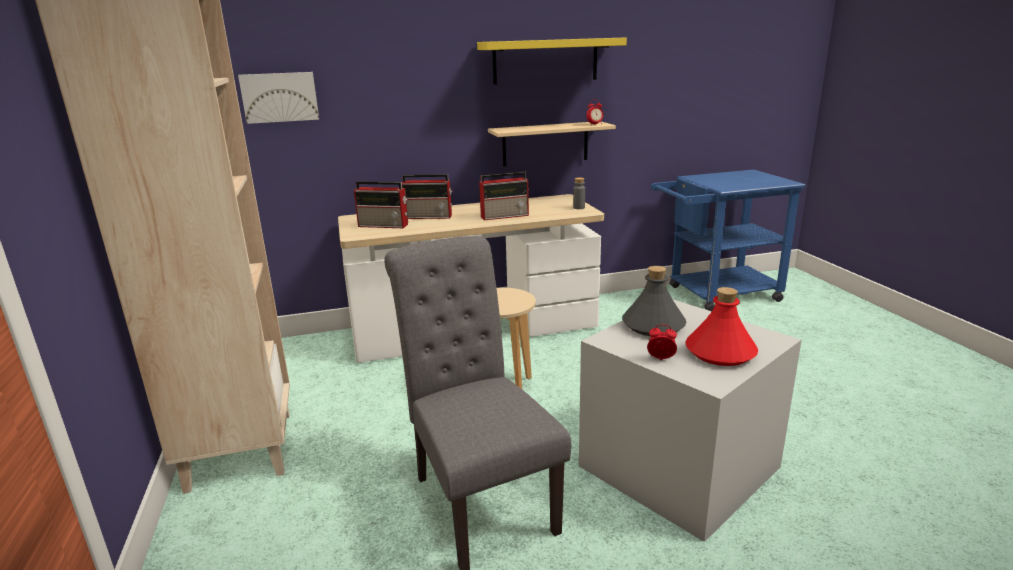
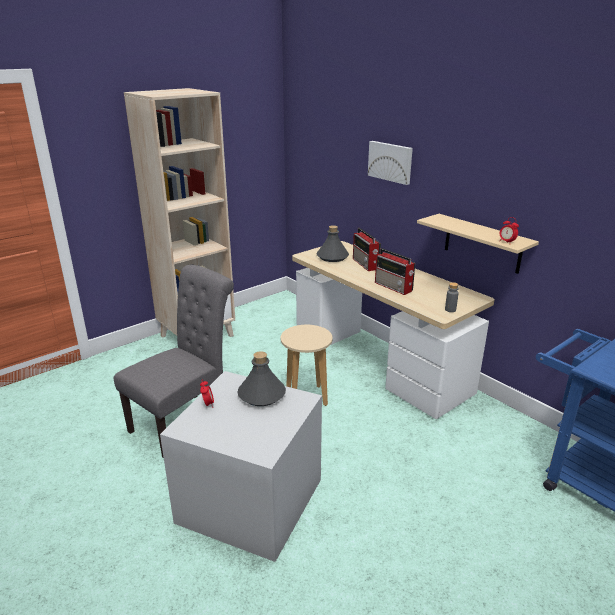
camera: 65 degrees right, 5 degrees up
picture [238,72,319,124] -> picture moved to [368,141,413,185]
radio [354,181,408,228] -> grey bottle [316,225,349,262]
yellow shelf [477,37,627,85] -> none
red bottle [685,287,758,366] -> none

